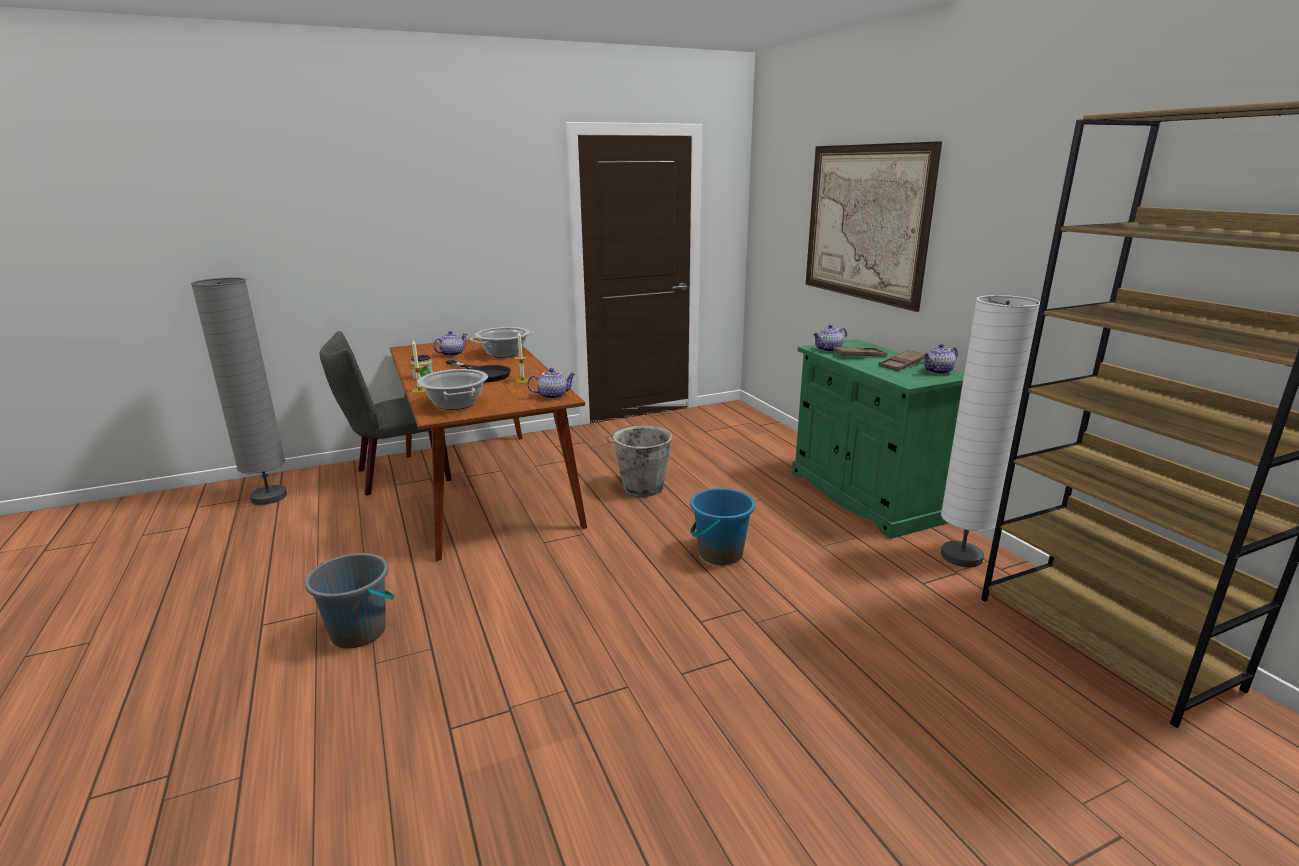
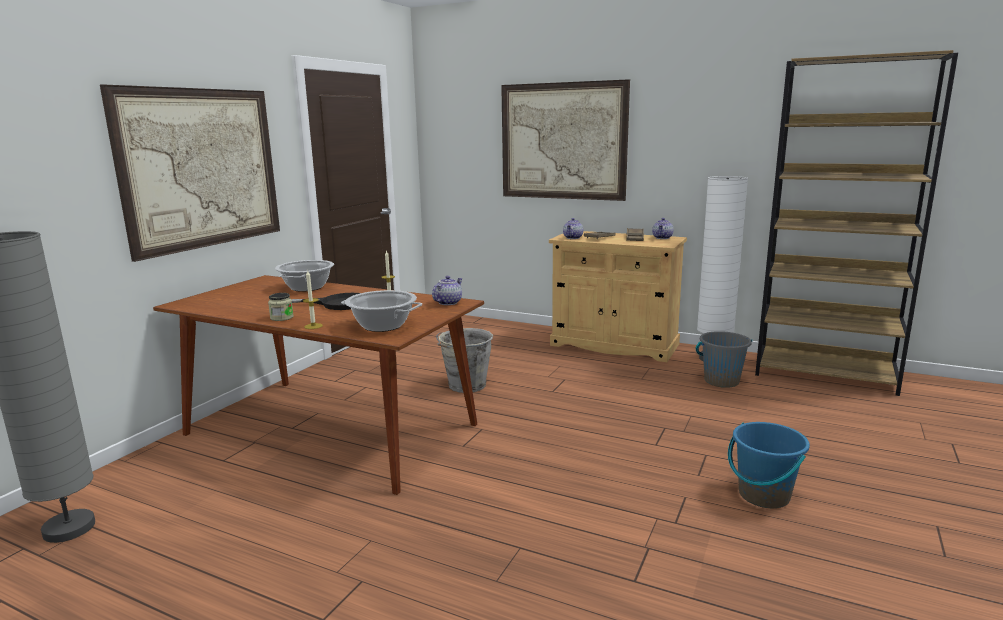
camera: 40 degrees left, 5 degrees down
grey bucket [305,553,395,648] -> grey bucket moved to [696,331,753,388]
grey chair [319,331,452,496] -> none
teapot [433,331,467,356] -> none
blue bucket [690,488,755,565] -> blue bucket moved to [728,422,810,508]
green cabinet [792,339,964,539] -> beige cabinet [549,231,687,362]
none -> picture [100,84,280,262]

